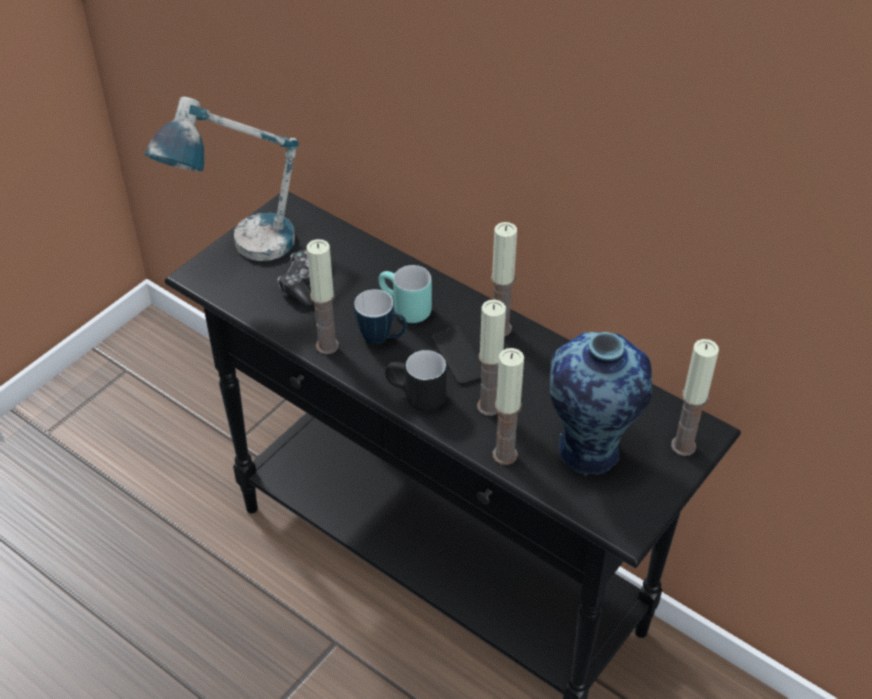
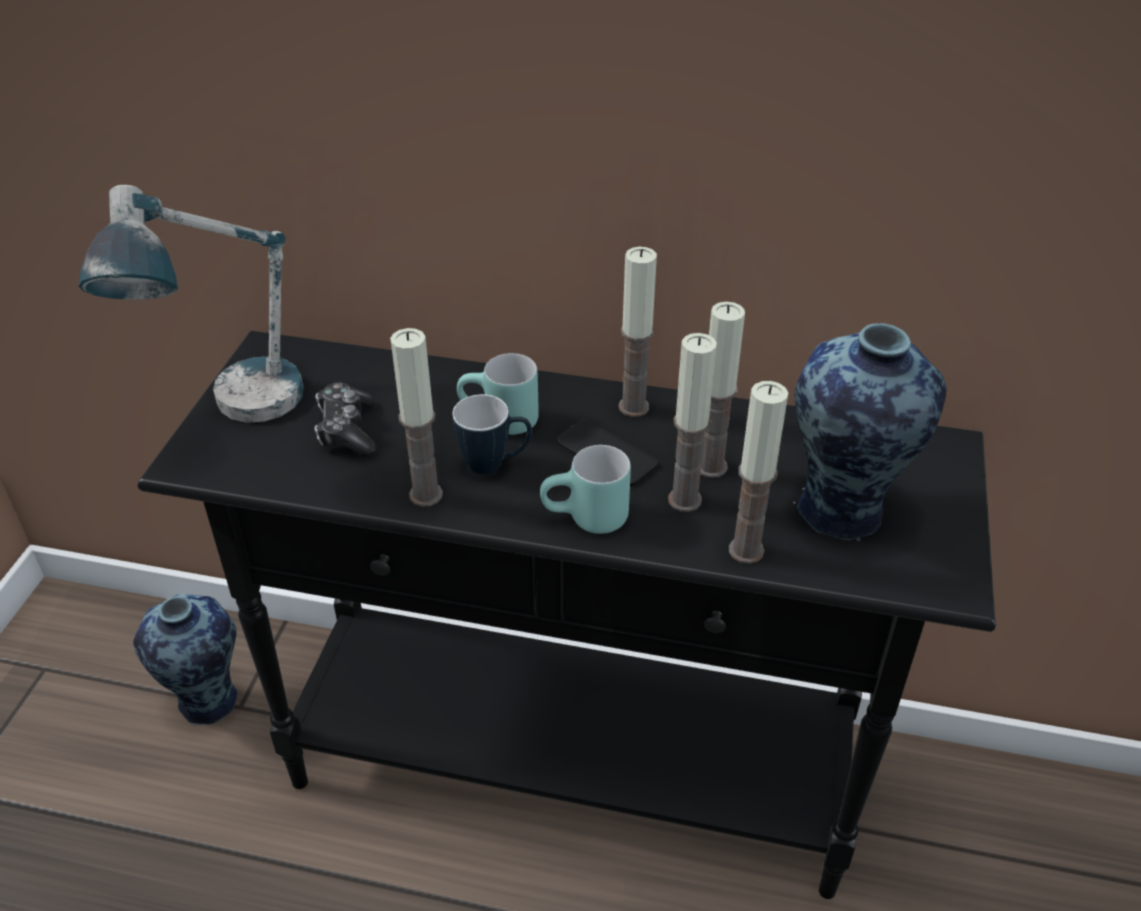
camera: 25 degrees left, 5 degrees down
black mug [385,350,447,412] -> turquoise mug [540,445,631,534]
candle [671,339,719,456] -> candle moved to [700,302,745,478]
none -> vase [133,594,237,726]

